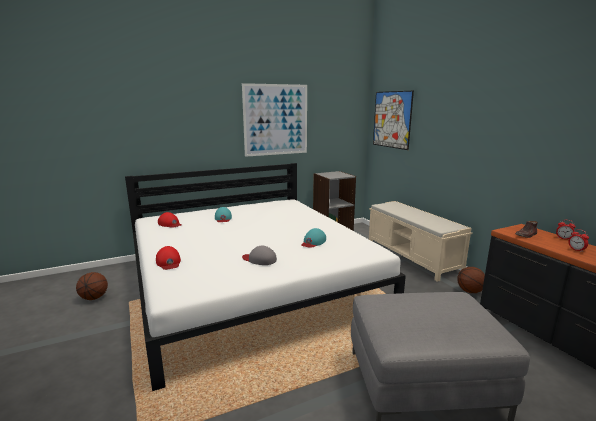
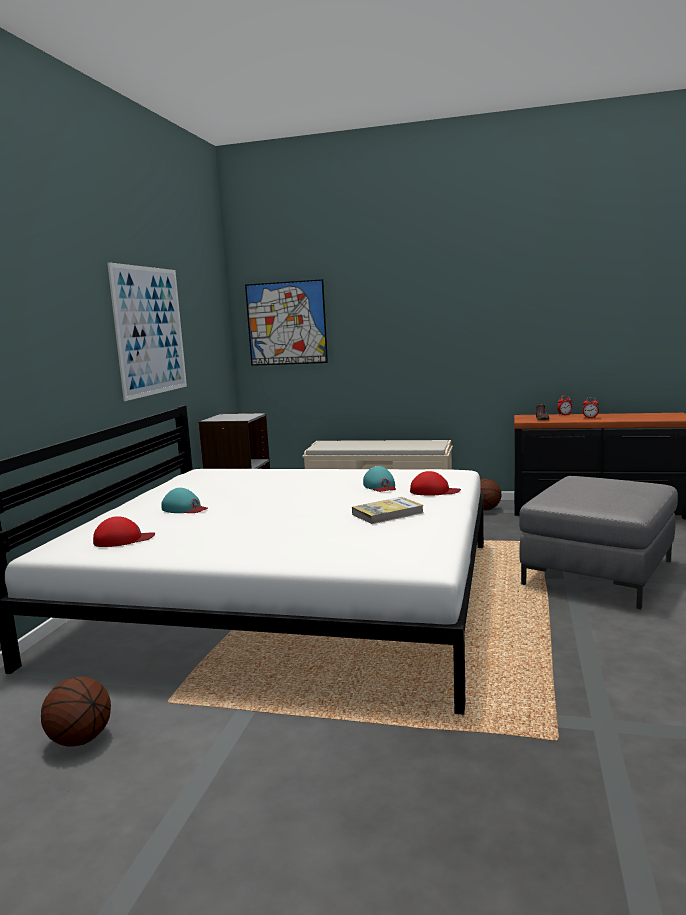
camera: 50 degrees left, 5 degrees down
red cap [156,246,181,270] -> red cap moved to [410,471,461,495]
grey cap [242,246,277,265] -> book [352,497,423,524]

